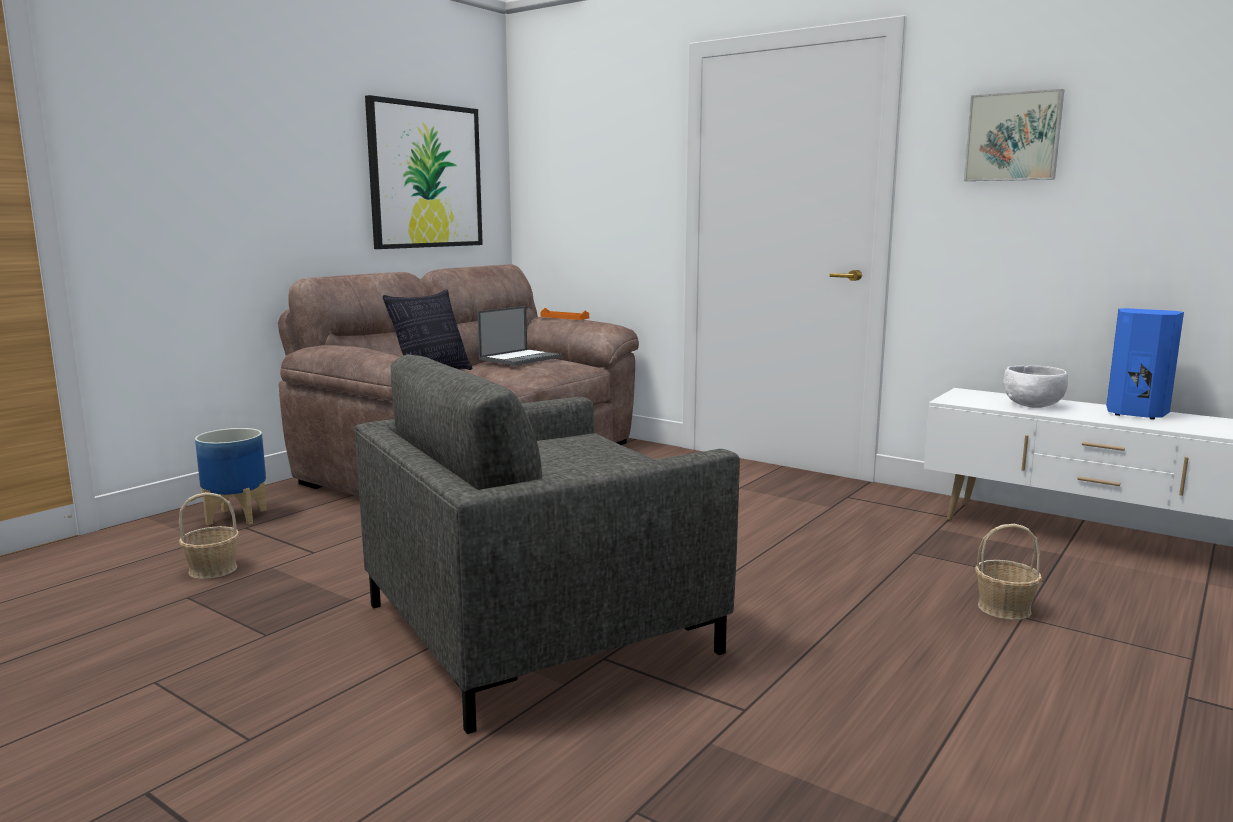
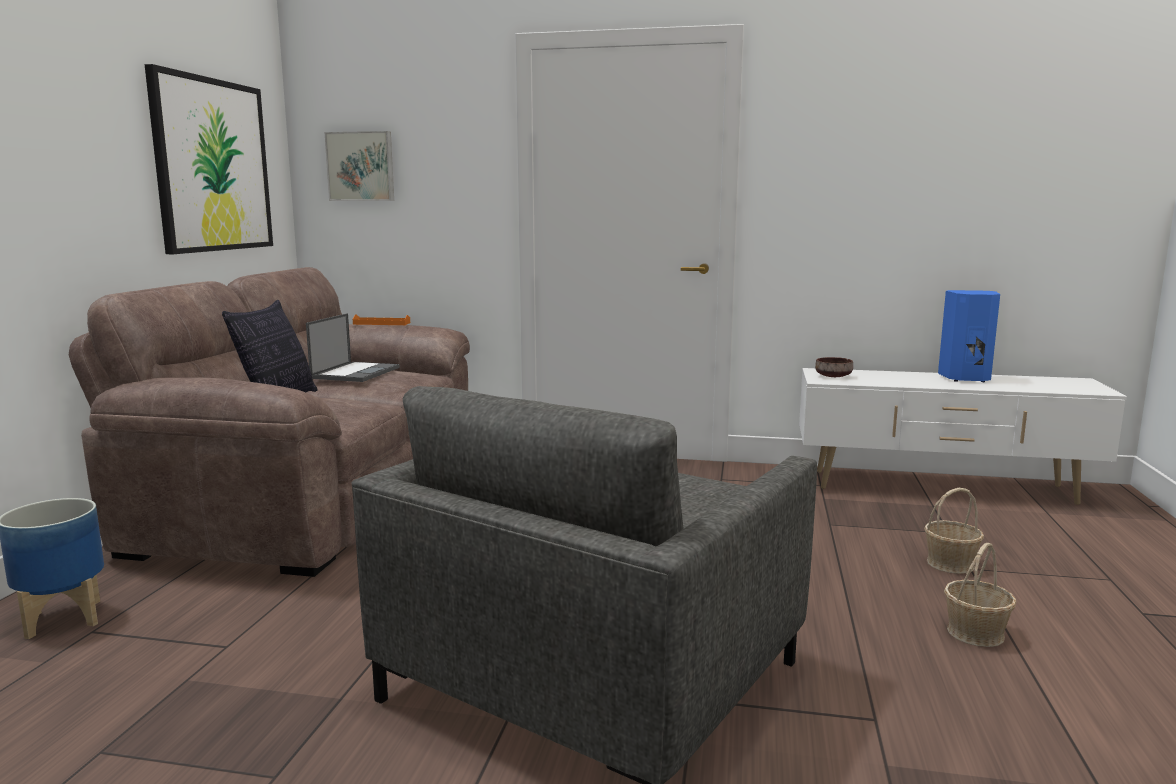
camera: 25 degrees left, 0 degrees up
basket [179,492,240,579] -> basket moved to [944,543,1017,647]
picture [964,89,1064,181] -> picture moved to [325,131,394,201]
white bowl [1004,365,1068,408] -> none
none -> brown bowl [815,357,853,377]

